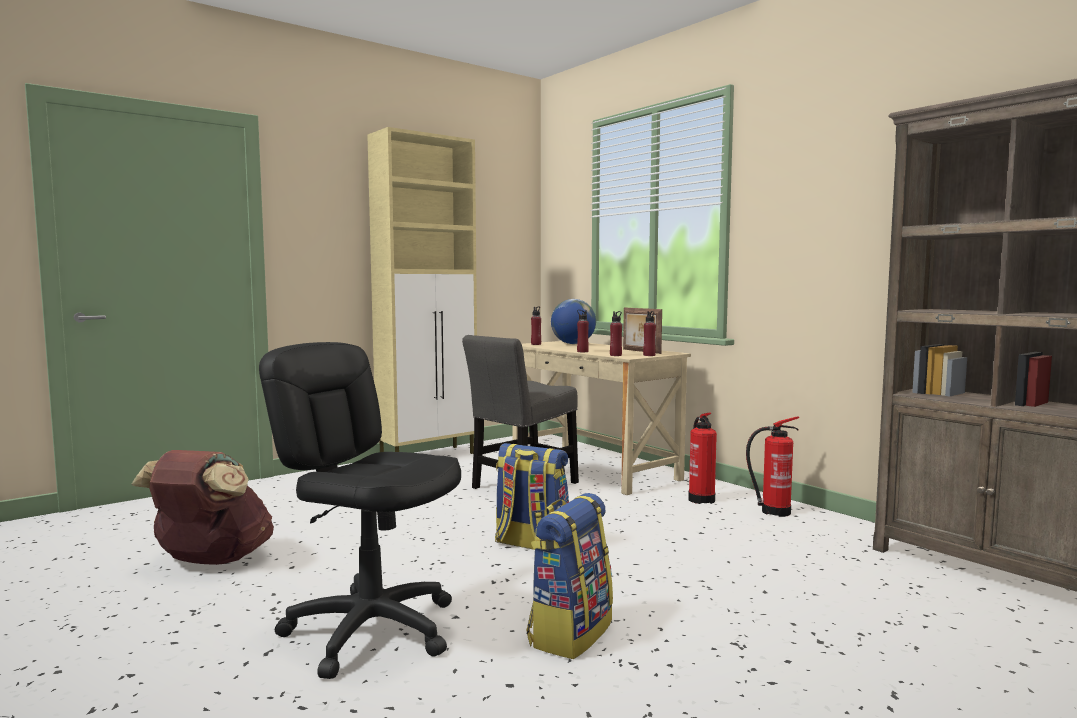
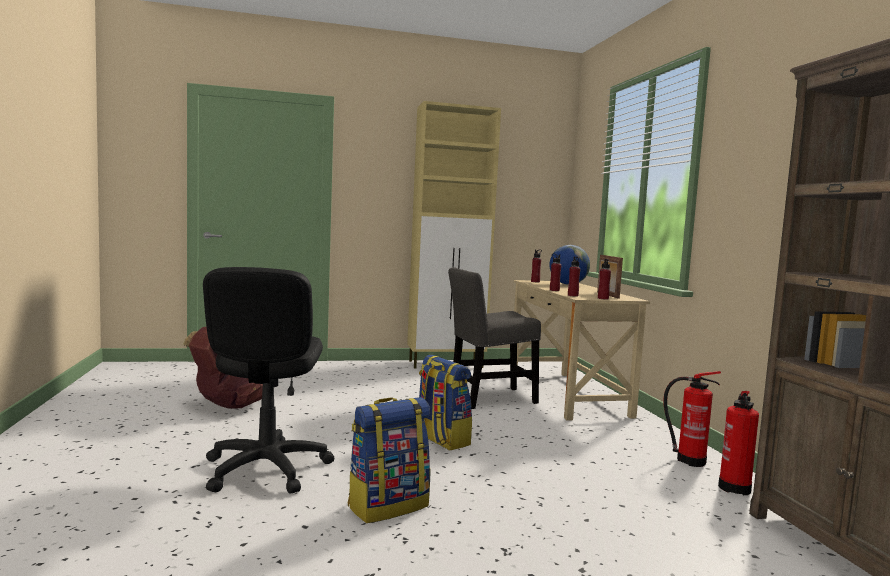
camera: 25 degrees right, 0 degrees up
black office chair [259,342,461,679] -> black office chair turned 150 degrees counterclockwise [203,267,334,494]
fire extinguisher [688,412,717,504] -> fire extinguisher moved to [718,391,759,495]

